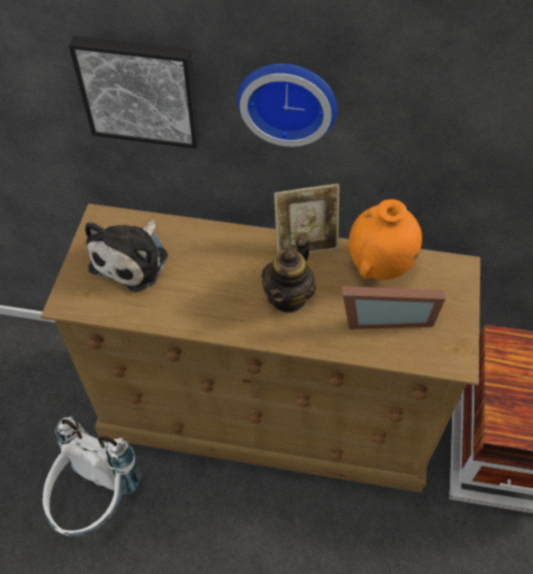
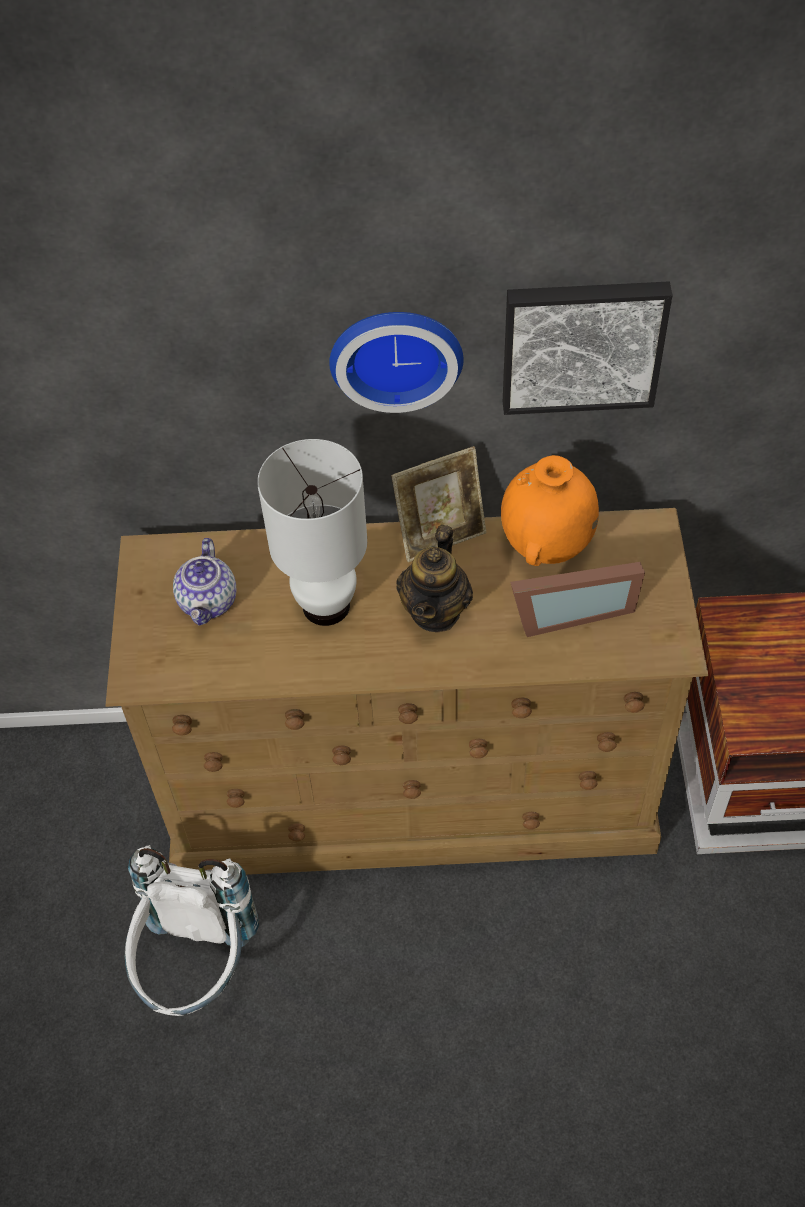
camera: 10 degrees left, 0 degrees up
picture [69,36,200,149] -> picture moved to [503,281,672,415]
plush toy [85,220,168,292] -> teapot [173,538,237,625]
none -> white table lamp [257,439,367,626]

